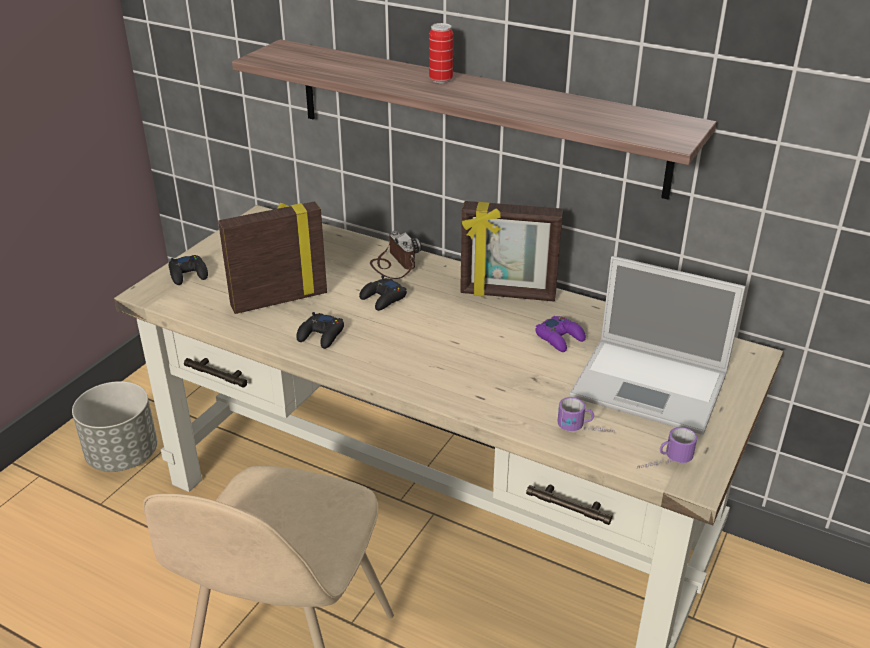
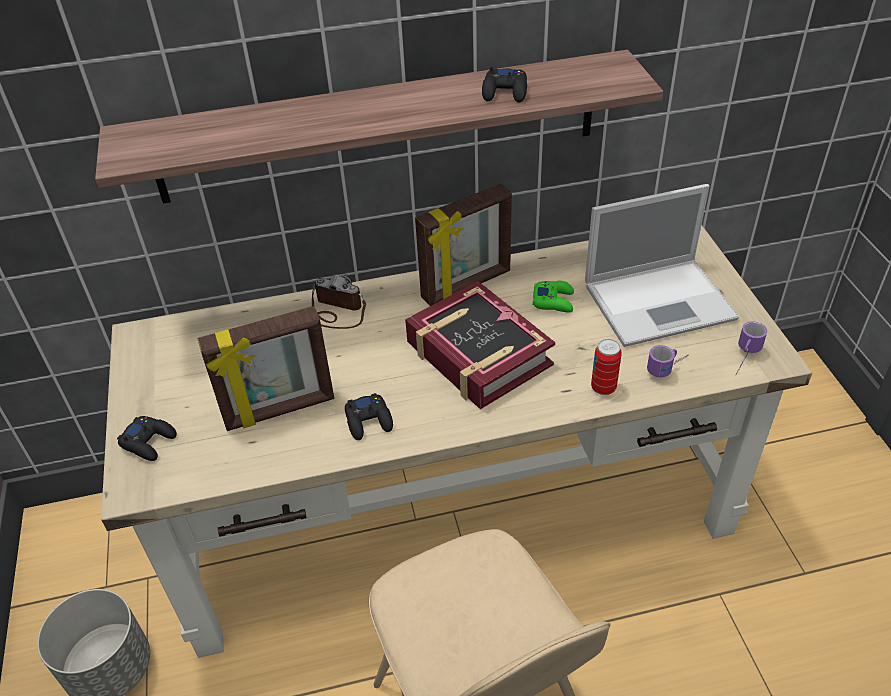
camera: 40 degrees left, 10 degrees up
picture frame [218,201,327,314] -> picture frame turned 135 degrees counterclockwise [198,306,334,431]
black game controller [359,275,407,311] -> black game controller moved to [482,66,527,102]
can [429,23,453,83] -> can moved to [591,339,622,395]
purple game controller [536,316,586,352] -> green game controller [533,280,574,313]
none -> book [405,281,555,409]

